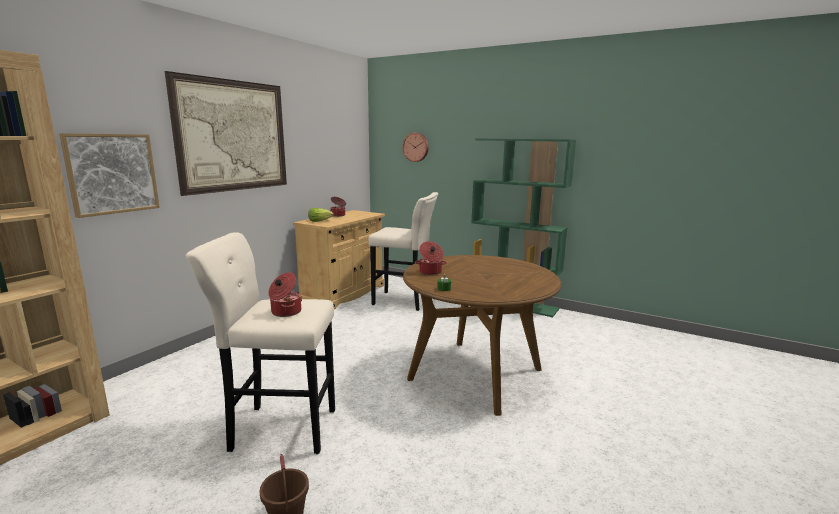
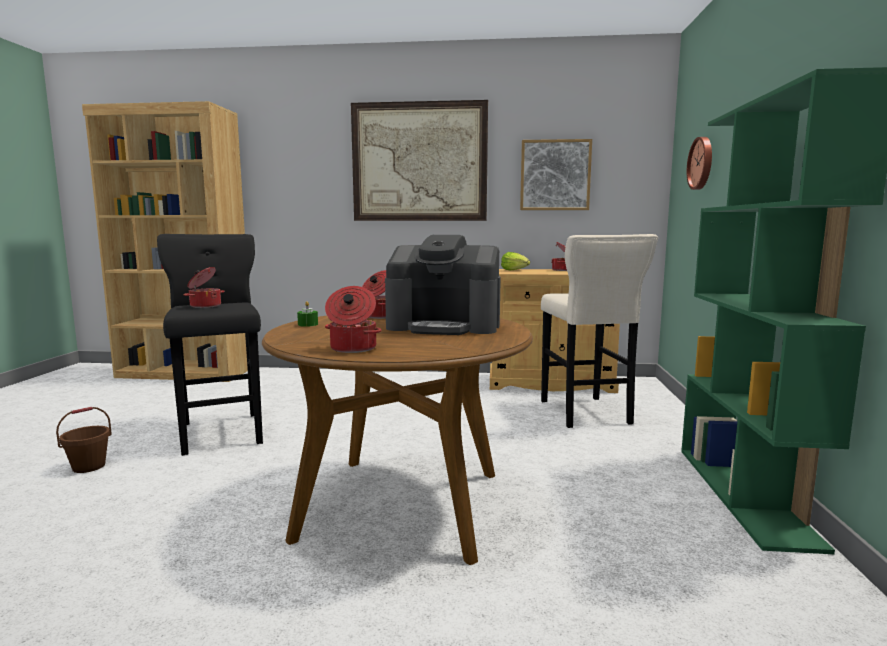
camera: 65 degrees right, 5 degrees down
picture [59,133,160,218] -> picture moved to [520,139,592,210]
beige stool [186,232,335,454] -> black stool [157,234,263,456]
none -> cooking pot [325,286,381,353]
none -> coffee machine [385,235,501,335]

